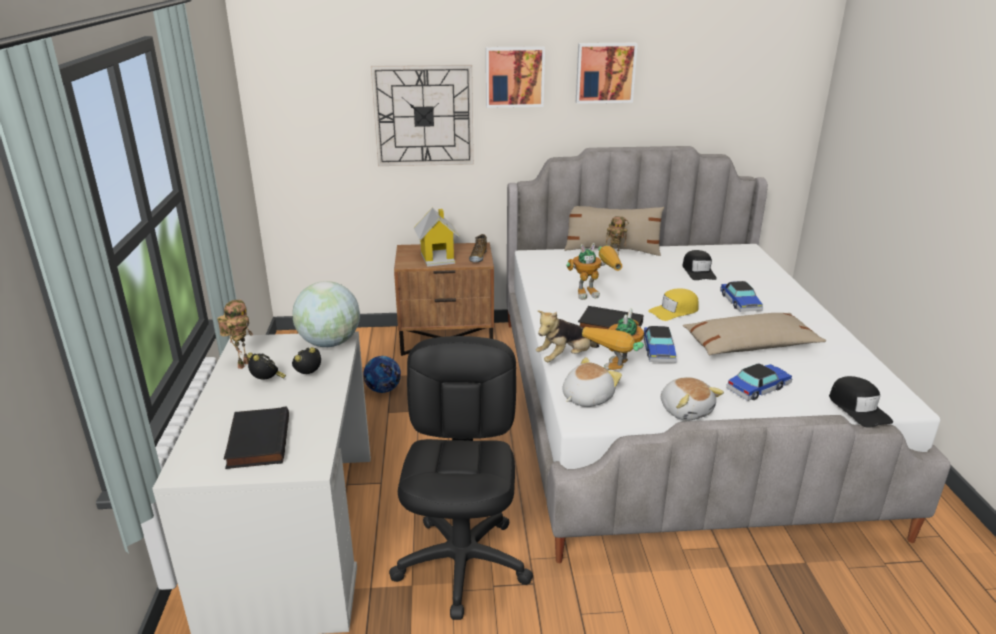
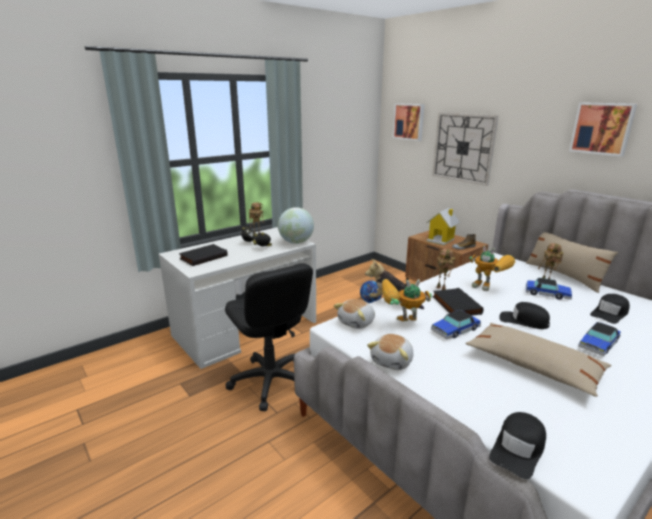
camera: 55 degrees right, 5 degrees down
black office chair [389,336,533,620] -> black office chair turned 90 degrees clockwise [225,263,313,411]
picture [486,46,545,108] -> picture moved to [393,103,425,141]
plush toy [562,357,622,407] -> plush toy turned 120 degrees clockwise [334,299,375,329]
yellow cap [649,288,699,321] -> black cap [499,302,550,329]
toy car [726,363,792,401] -> toy car moved to [526,278,572,300]
none -> toy robot [433,249,455,290]

